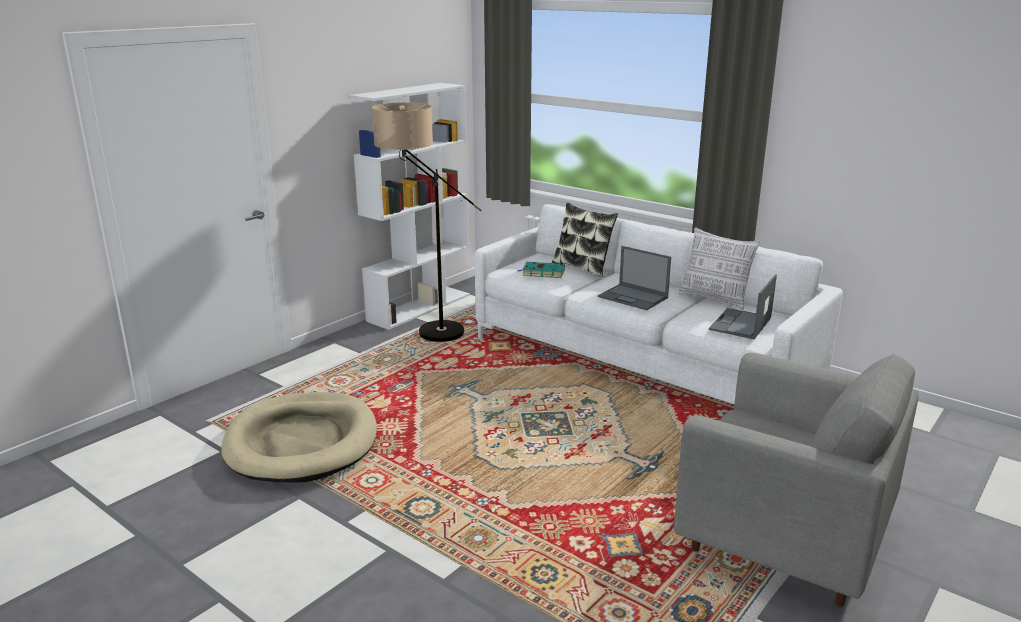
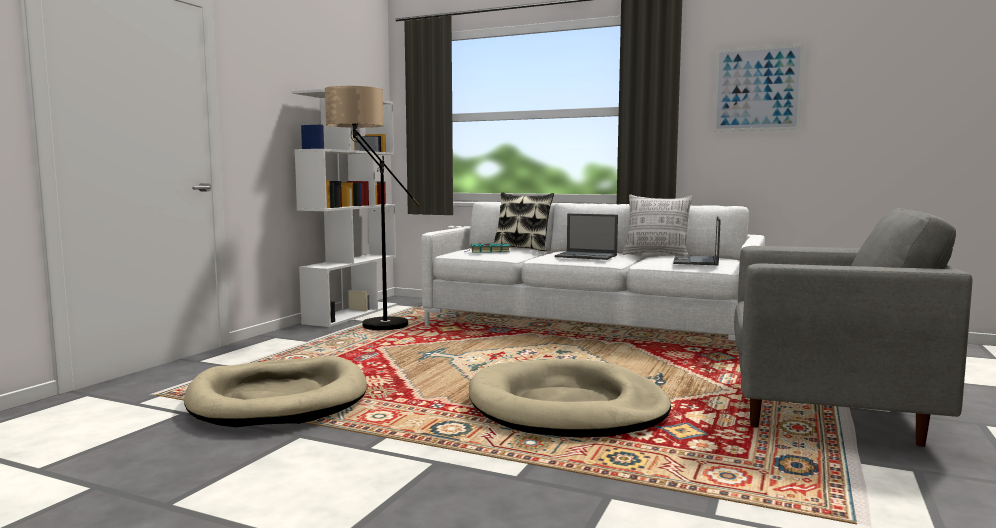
camera: 15 degrees left, 15 degrees down
none -> beige dog bed [469,359,671,437]
none -> picture [713,44,804,132]

